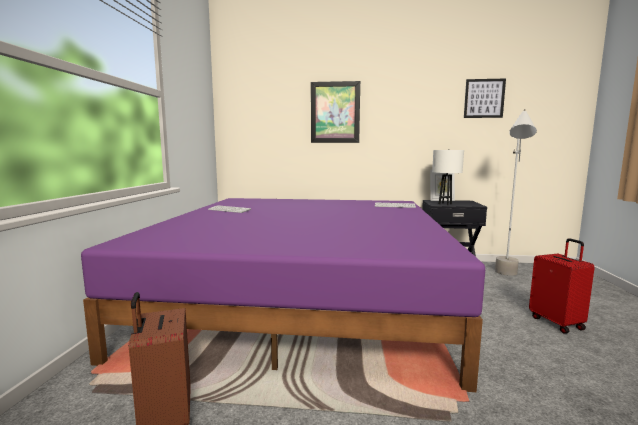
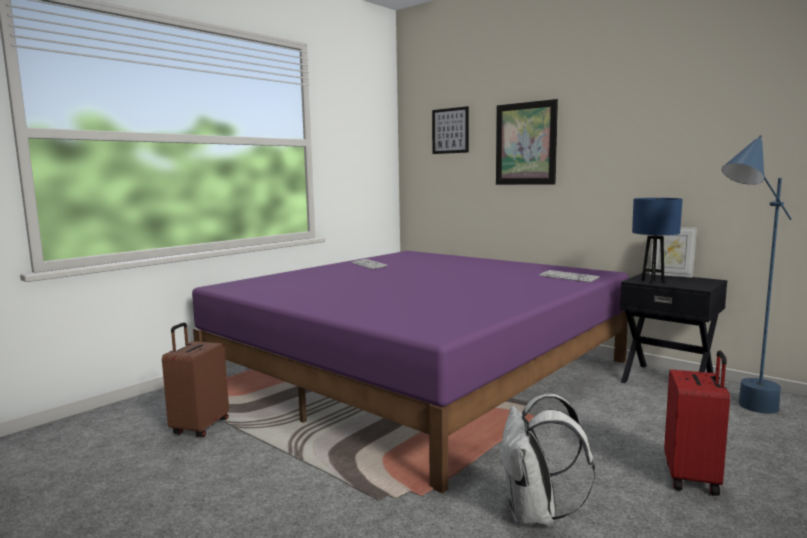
camera: 35 degrees right, 0 degrees up
white table lamp [432,150,464,205] -> blue table lamp [632,198,683,283]
picture [464,79,506,118] -> picture moved to [432,106,469,154]
grey floor lamp [495,109,537,276] -> blue floor lamp [722,135,792,413]
none -> white backpack [499,394,595,526]

